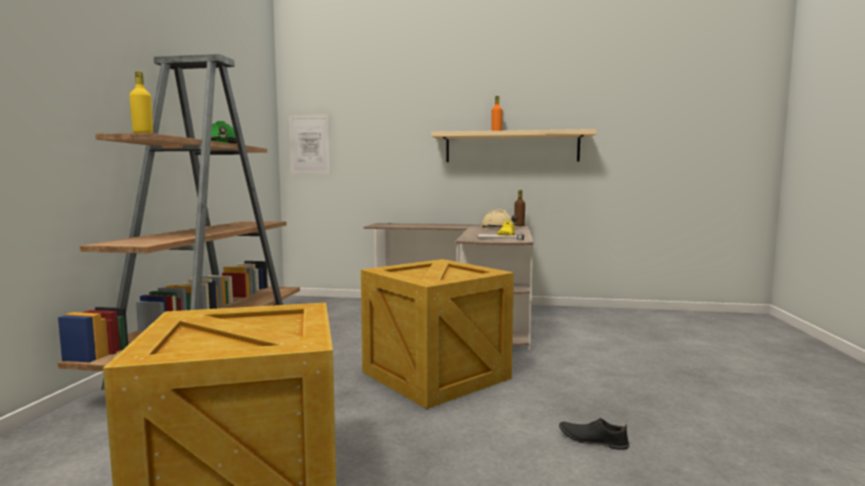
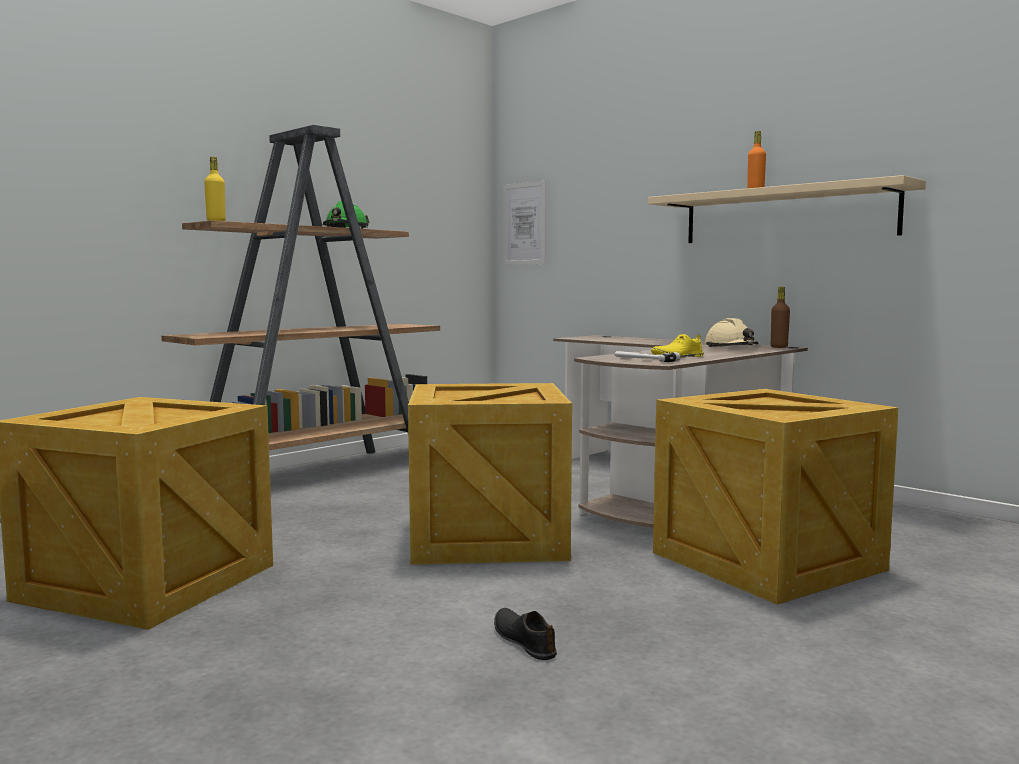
camera: 35 degrees right, 0 degrees up
none -> crate [653,389,899,604]

